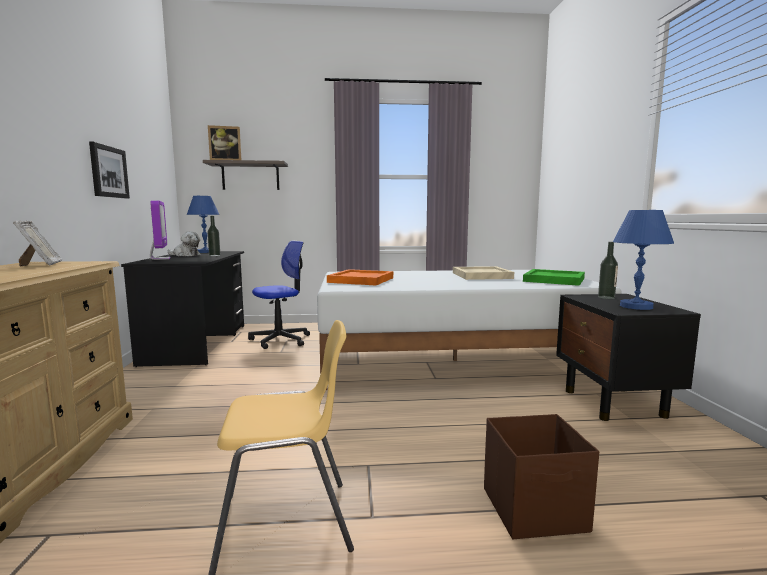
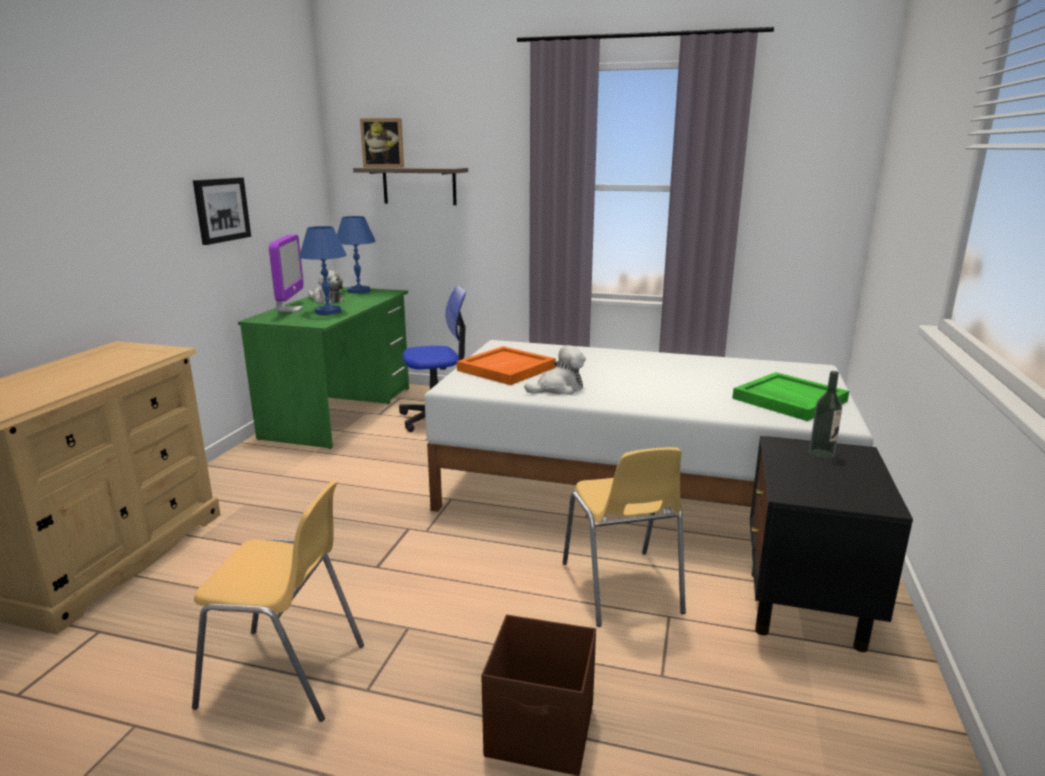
camera: 20 degrees right, 10 degrees up
picture frame [13,221,62,267] -> none
black desk [121,251,244,367] -> green desk [238,287,409,449]
bottle [207,216,220,256] -> none
beige tray [453,266,514,280] -> none
blue table lamp [613,210,674,310] -> blue table lamp moved to [299,226,347,315]
none -> plush toy [524,345,586,395]
none -> yellow chair [563,447,686,627]

